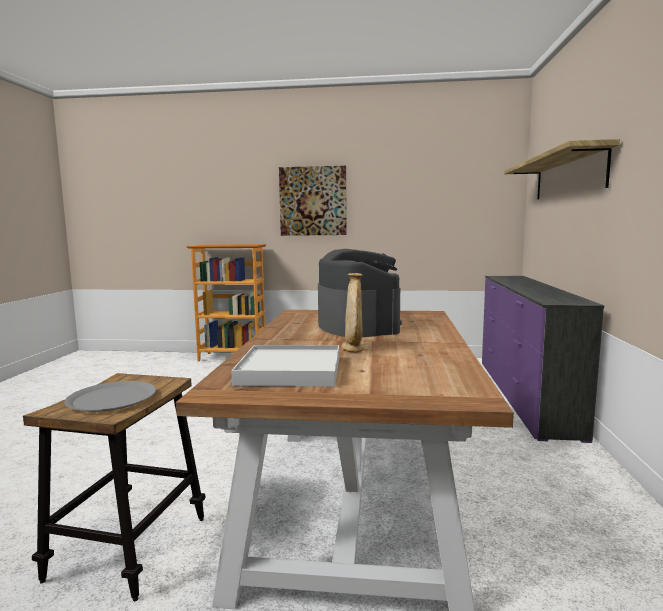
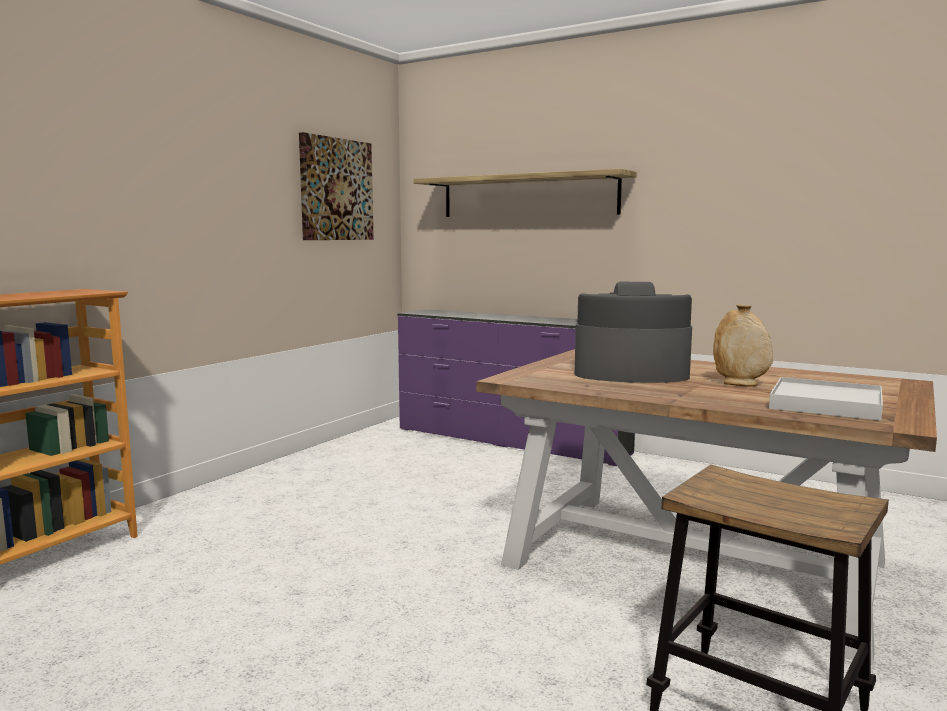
camera: 65 degrees left, 0 degrees up
grey plate [64,381,156,412] -> none
picture [279,166,347,236] -> picture moved to [299,132,374,240]

